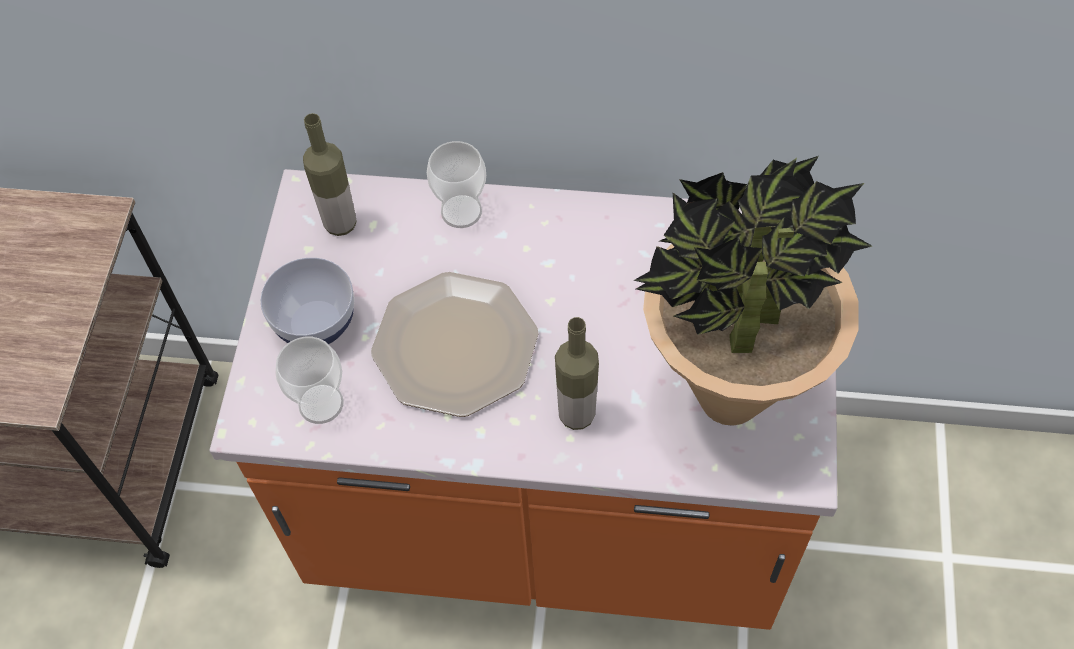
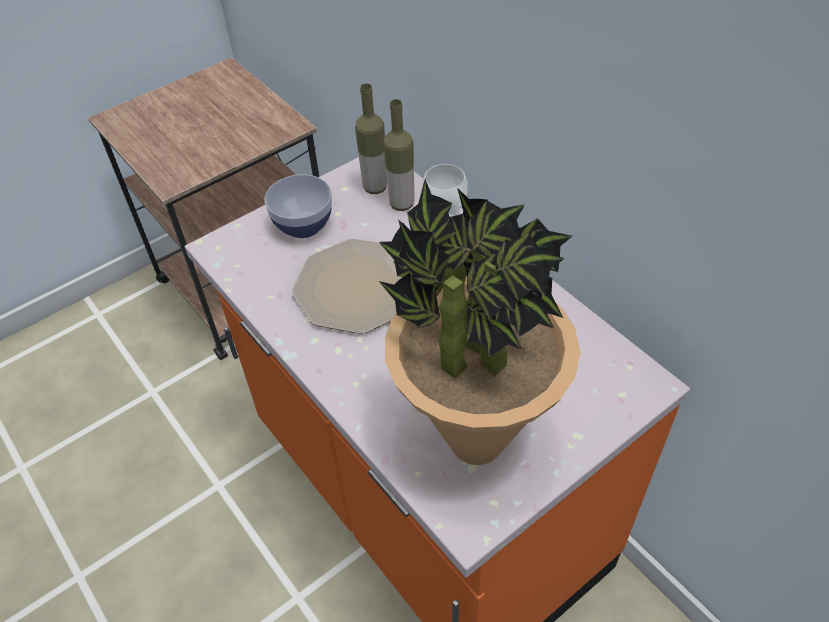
camera: 45 degrees right, 10 degrees down
cup [275,337,344,424] -> none
bottle [555,317,599,430] -> bottle moved to [383,99,415,211]

